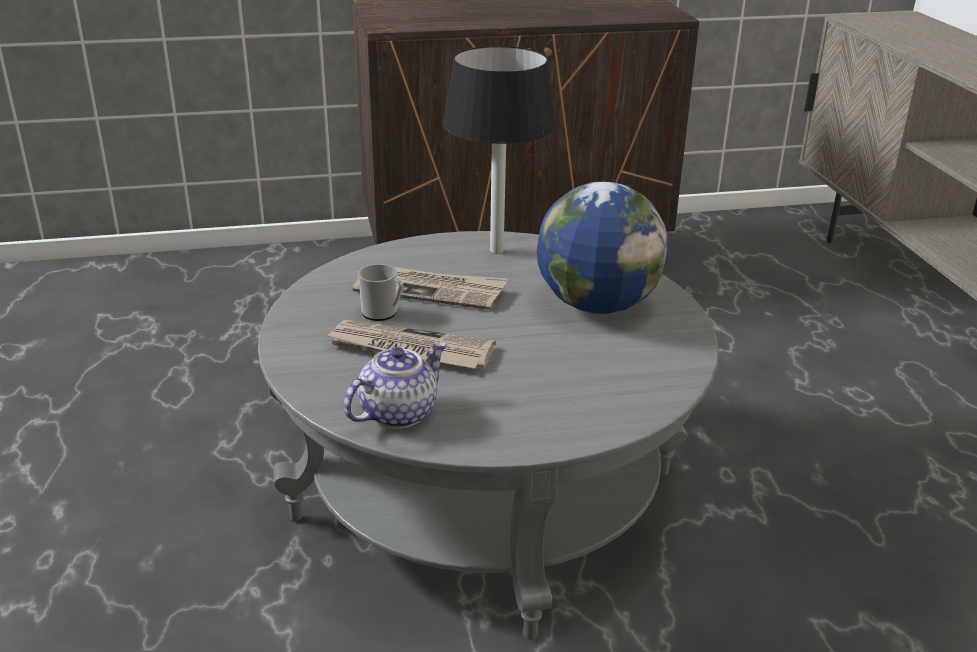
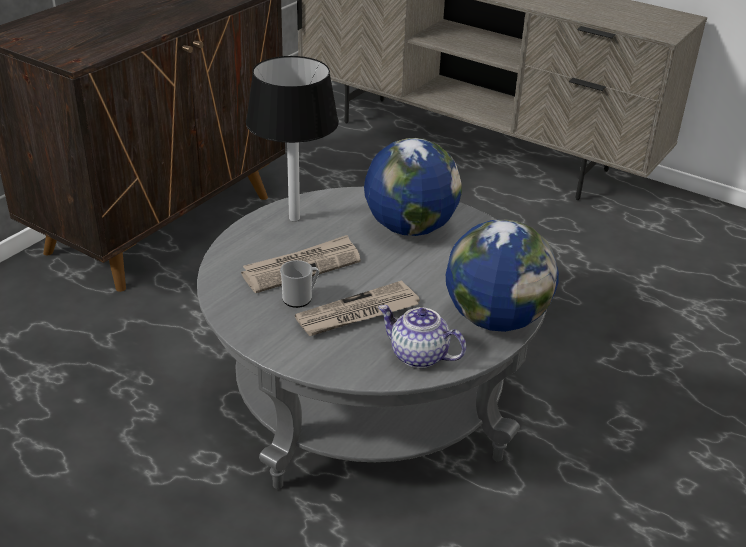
camera: 45 degrees left, 5 degrees up
teapot [343,342,447,429] -> teapot turned 60 degrees counterclockwise [378,305,466,368]
none -> globe [446,219,559,332]

